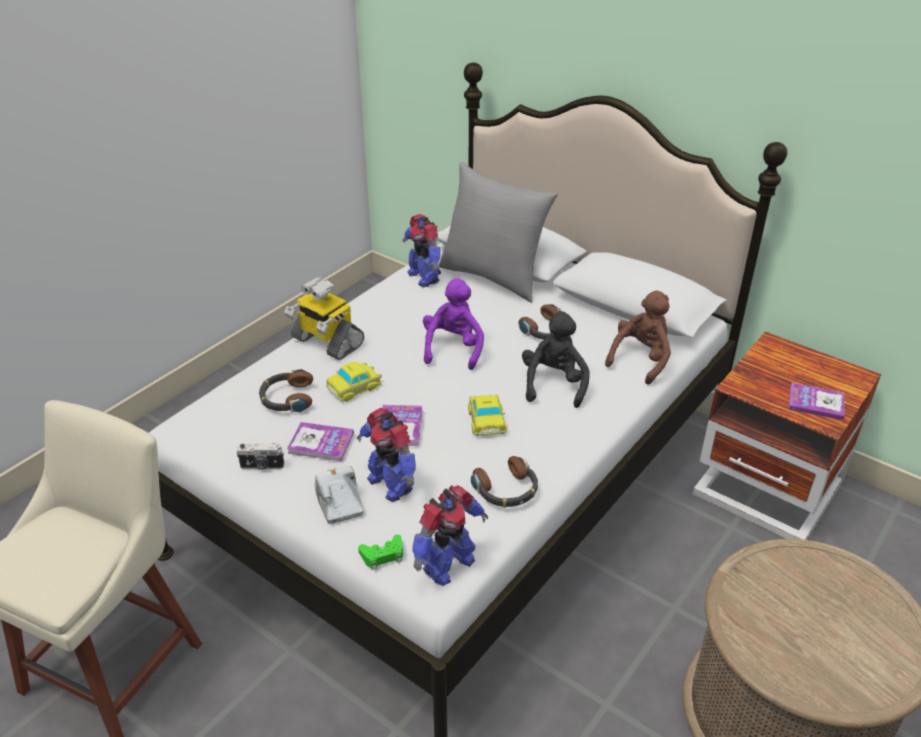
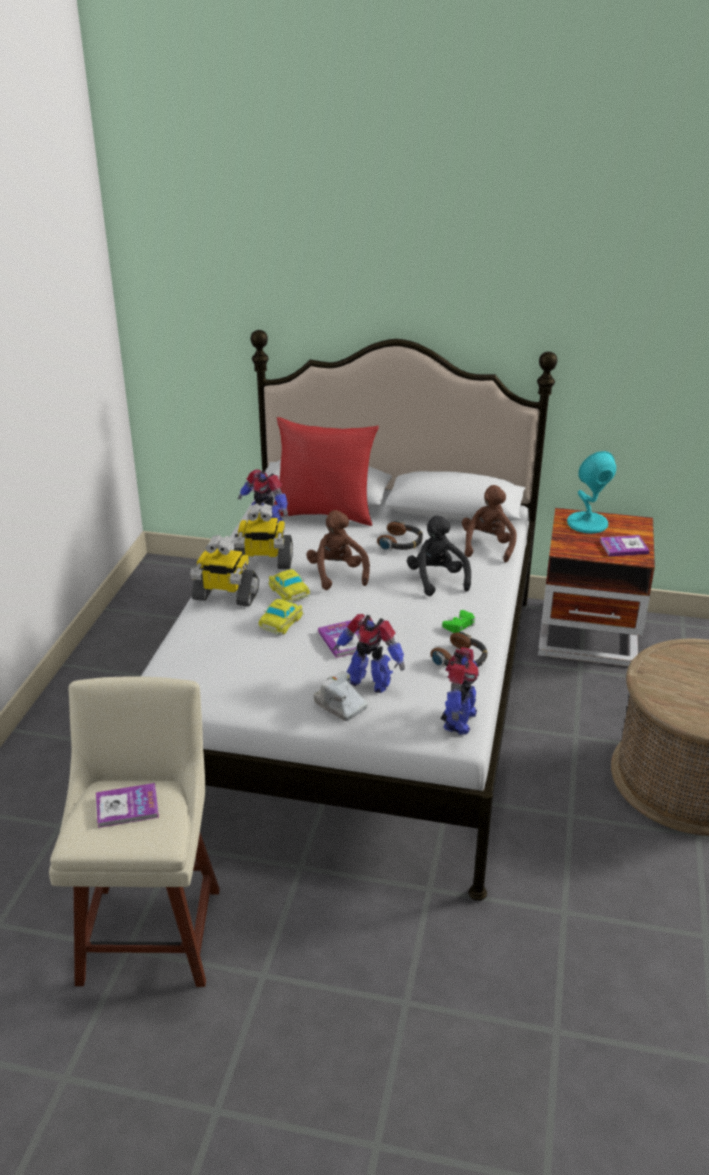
camera: 25 degrees left, 5 degrees down
camera [236,443,284,470] -> none
headphones [259,369,313,412] -> none
book [287,422,354,461] -> book moved to [96,783,159,828]
green game controller [358,534,403,570] -> green game controller moved to [442,610,475,633]
purple plush toy [423,279,484,370] -> brown plush toy [306,510,370,590]
grey pillow [439,162,558,303] -> red pillow [274,417,379,526]
toy car [468,394,507,436] -> toy car moved to [268,569,310,602]
none -> toy robot [234,503,293,569]
none -> turquoise table lamp [567,451,616,534]

